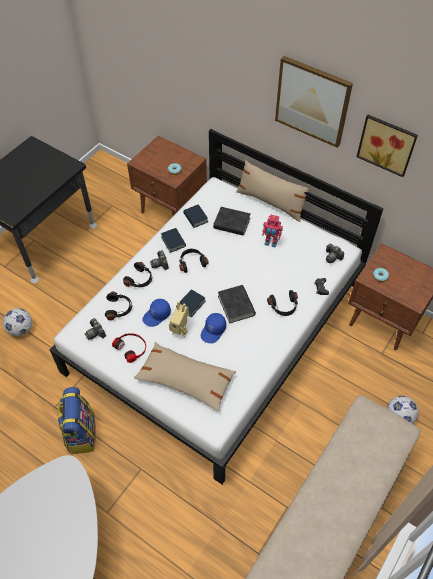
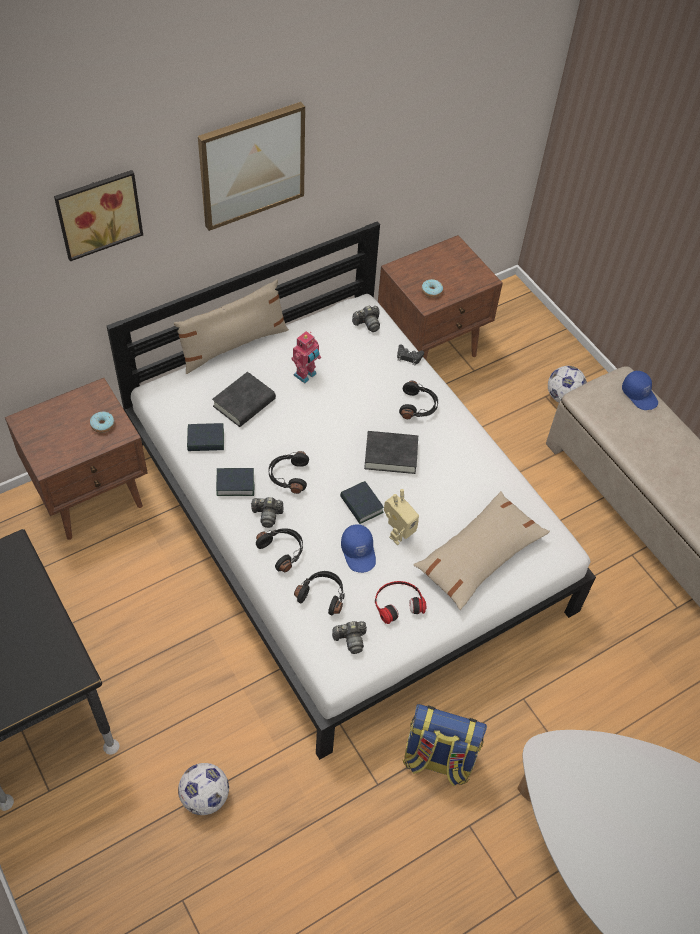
camera: 70 degrees left, 0 degrees up
blue cap [201,313,226,343] -> blue cap moved to [622,370,658,410]
picture [357,115,418,177] -> picture moved to [54,170,143,261]

